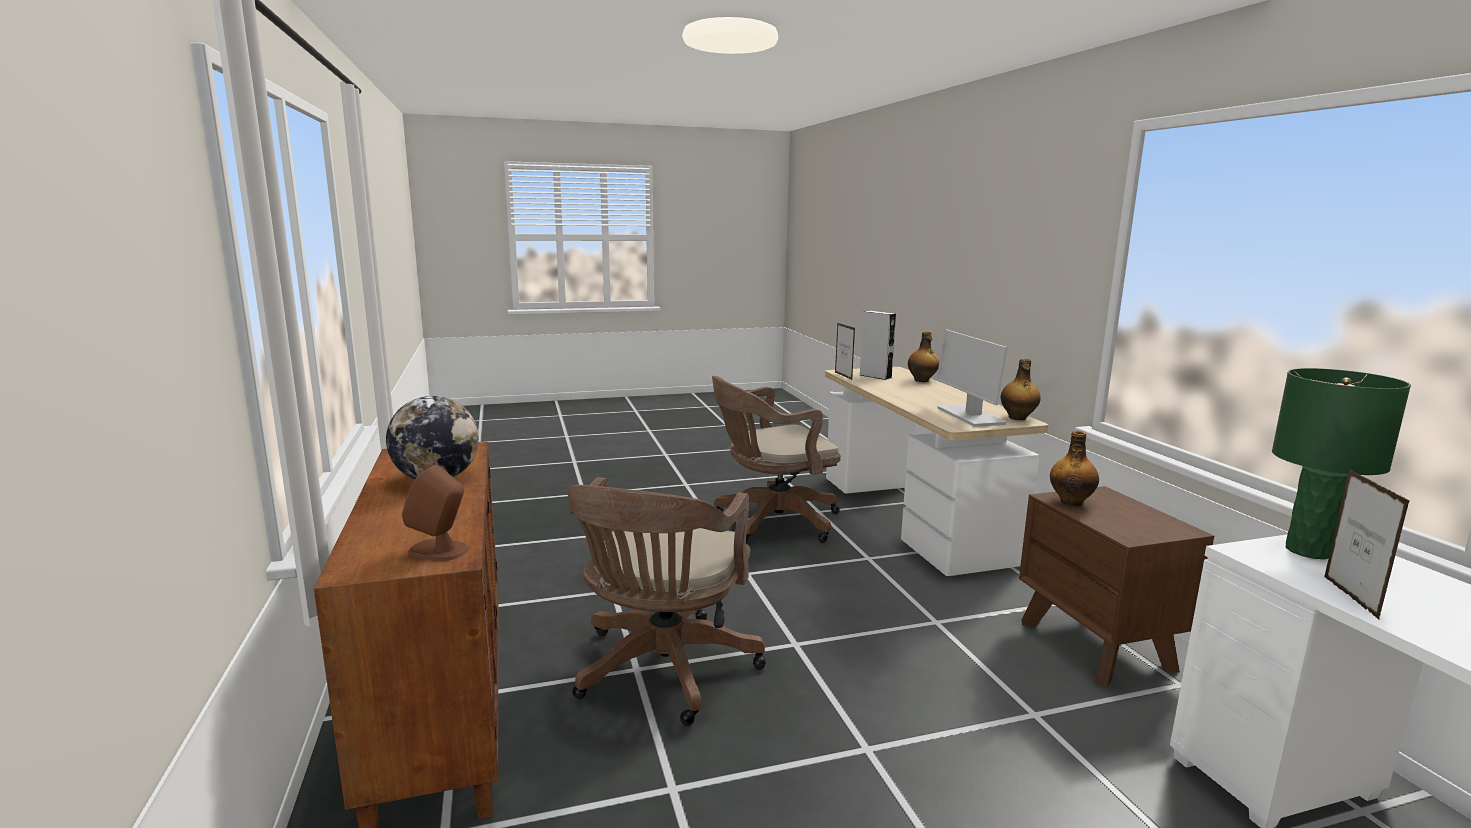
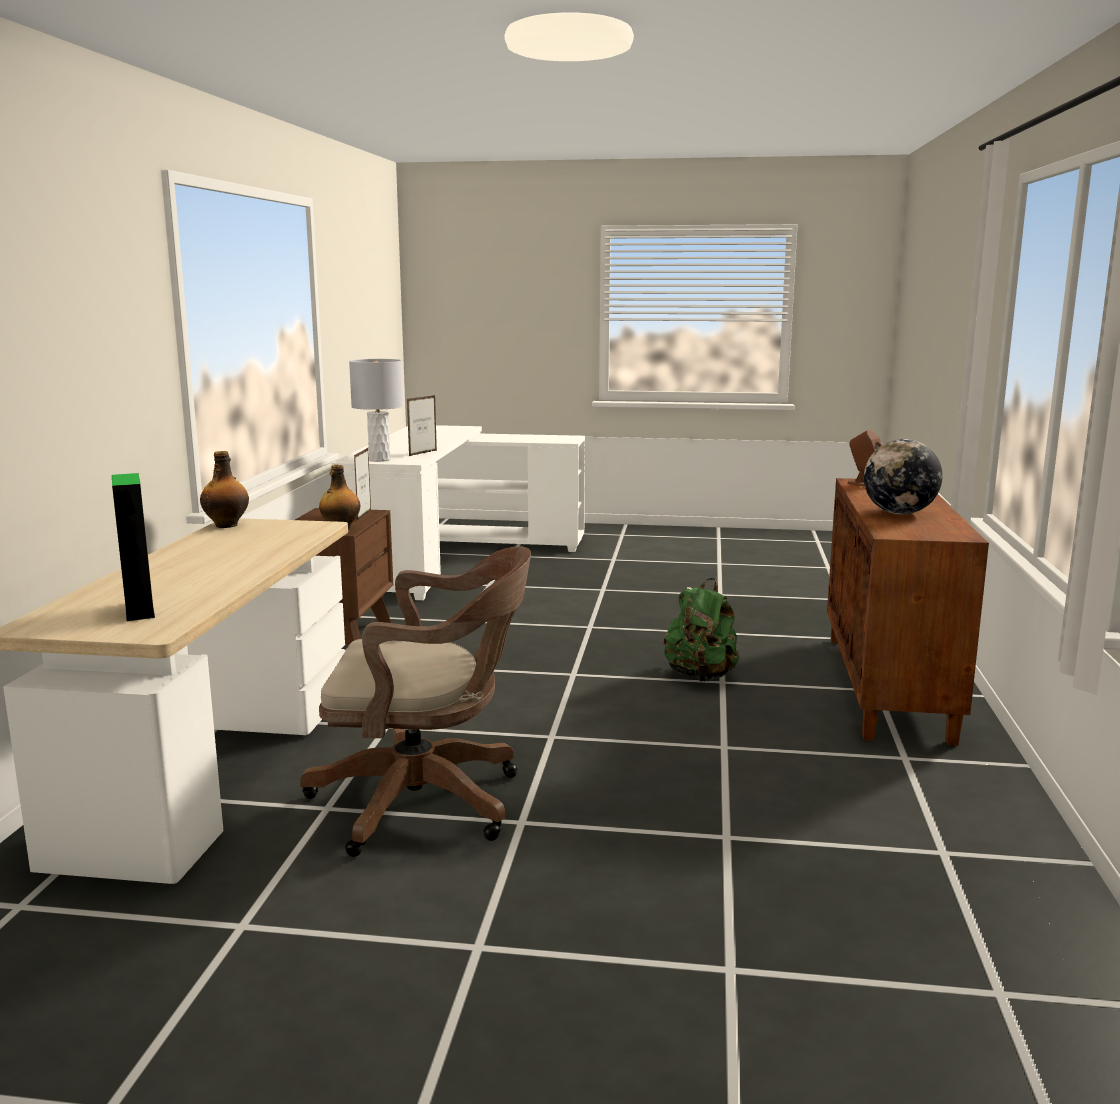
camera: 155 degrees left, 0 degrees up
brown office chair [567,477,766,726] -> green backpack [664,578,739,682]
picture frame [835,323,855,380] -> picture frame moved to [354,448,371,521]
grey speaker [860,311,896,380] -> green speaker [112,473,155,621]
bottle [908,332,939,382] -> none
monitor [937,329,1008,427] -> none
green table lamp [1272,368,1411,559] -> grey table lamp [349,359,403,462]

